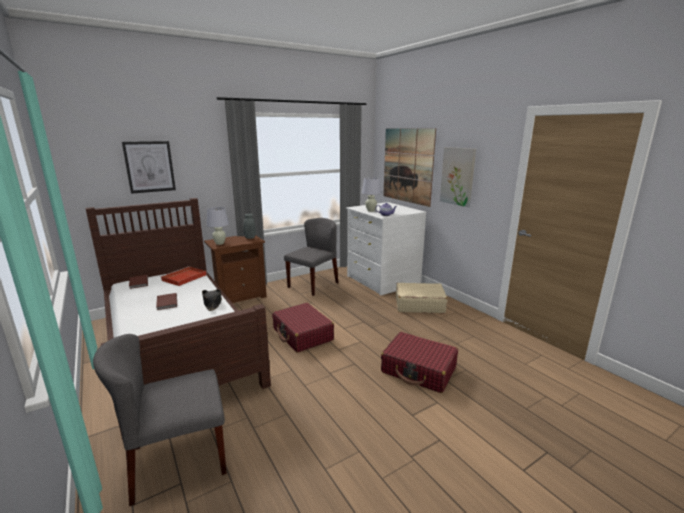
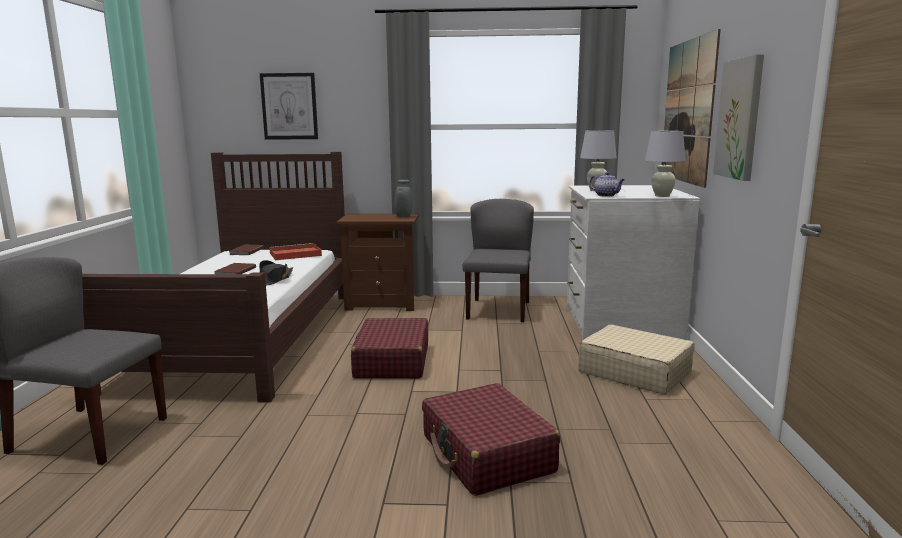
camera: 35 degrees right, 5 degrees down
white table lamp [207,207,229,245] -> white table lamp moved to [645,131,686,197]
grey chair [284,218,338,296] -> grey chair turned 60 degrees counterclockwise [462,199,534,322]

